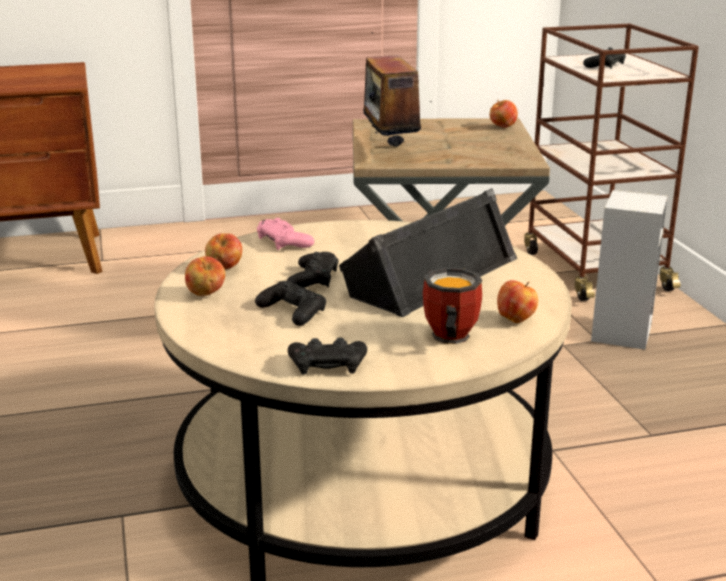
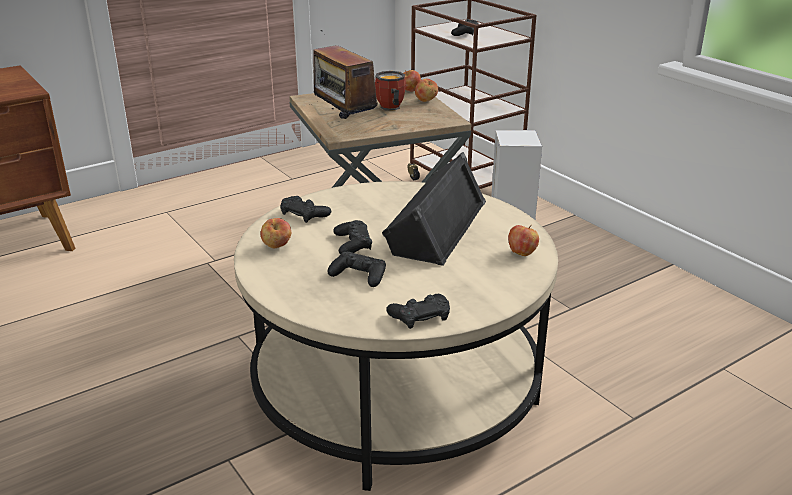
camera: 20 degrees left, 5 degrees up
apple [185,256,225,296] -> apple moved to [415,79,438,102]
pink game controller [257,218,315,250] -> black game controller [280,196,331,223]
mug [423,267,482,344] -> mug moved to [375,71,406,111]

